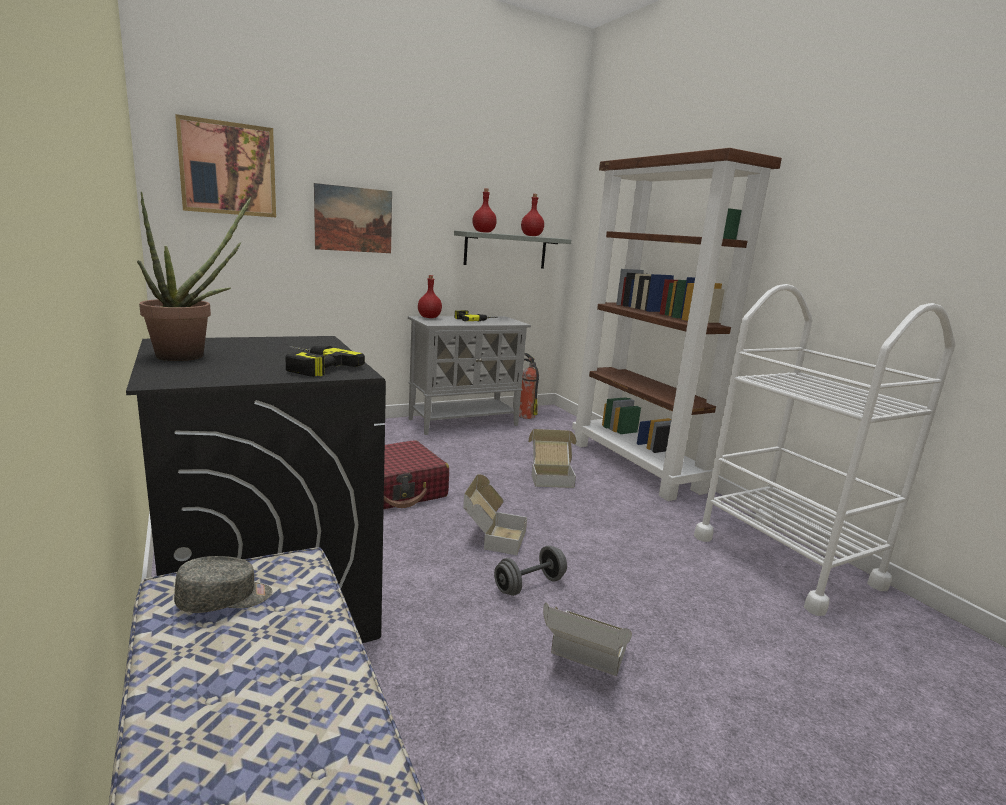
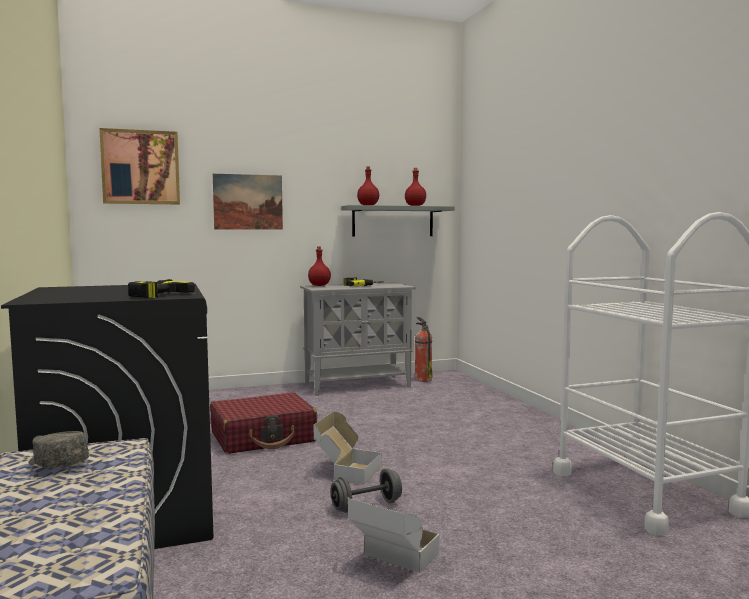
camera: 10 degrees right, 10 degrees down
potted plant [137,192,251,361] -> none
grey cap [174,556,272,613] -> grey cap turned 135 degrees counterclockwise [29,431,89,468]
cardboard box [528,429,577,488] -> none
brown bookcase [572,148,782,501] -> none

